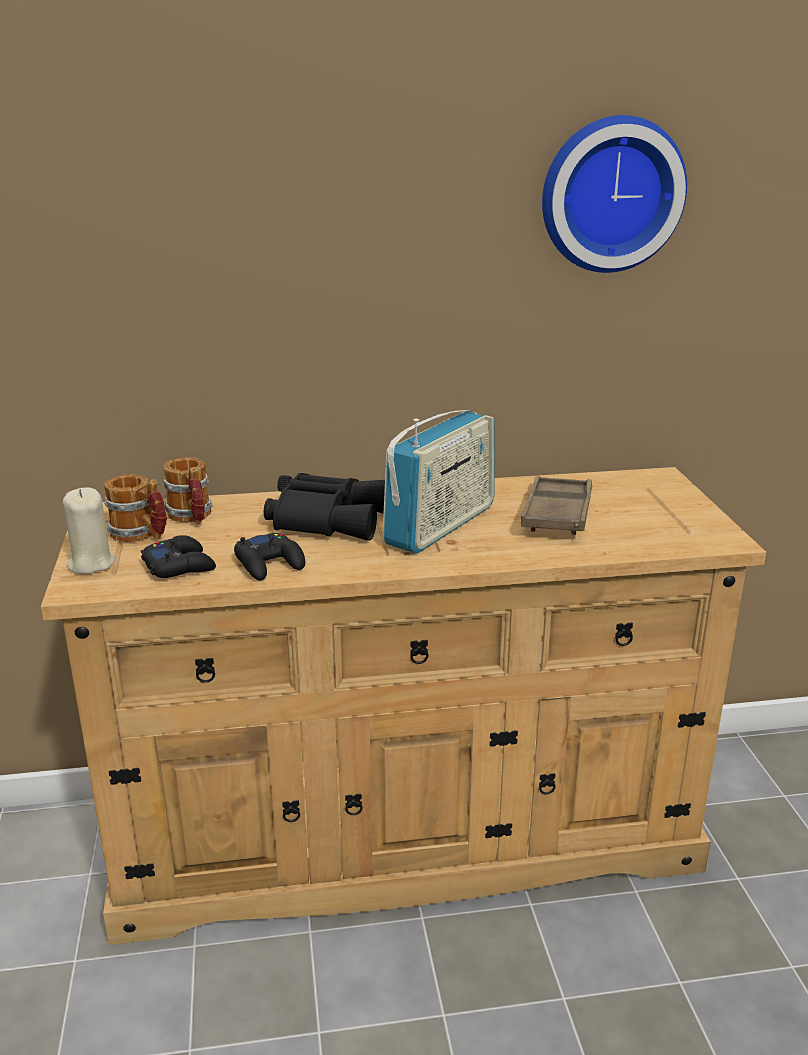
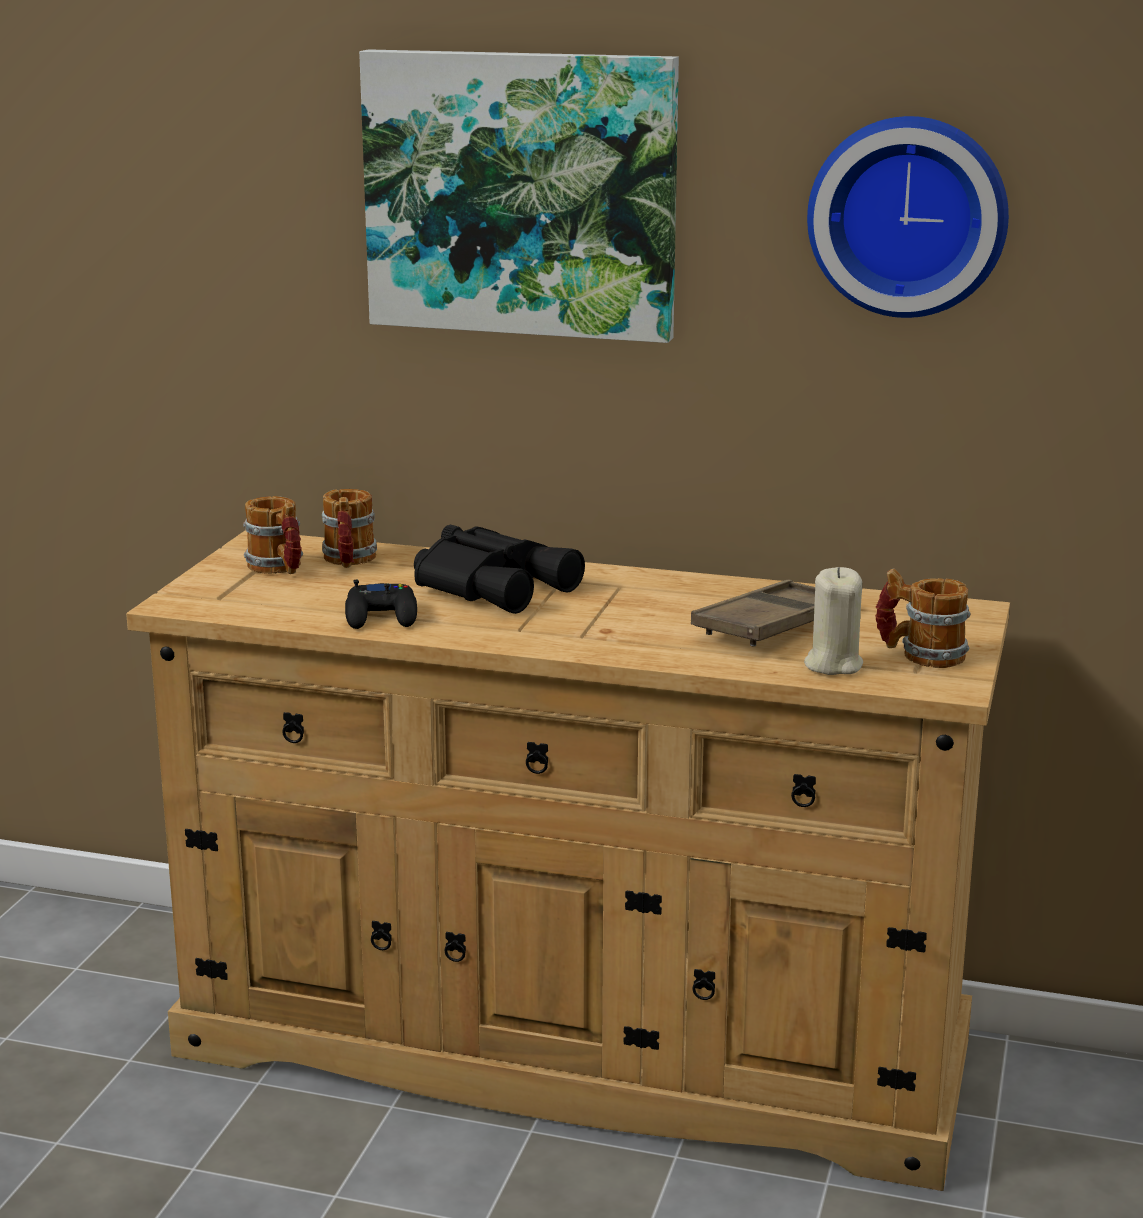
camera: 25 degrees right, 5 degrees down
beige candle [63,487,115,574] -> beige candle moved to [804,567,863,675]
black game controller [141,535,216,578] -> none
radio [383,410,495,553] -> none
none -> picture [359,49,679,343]
none -> mug [875,569,970,668]

